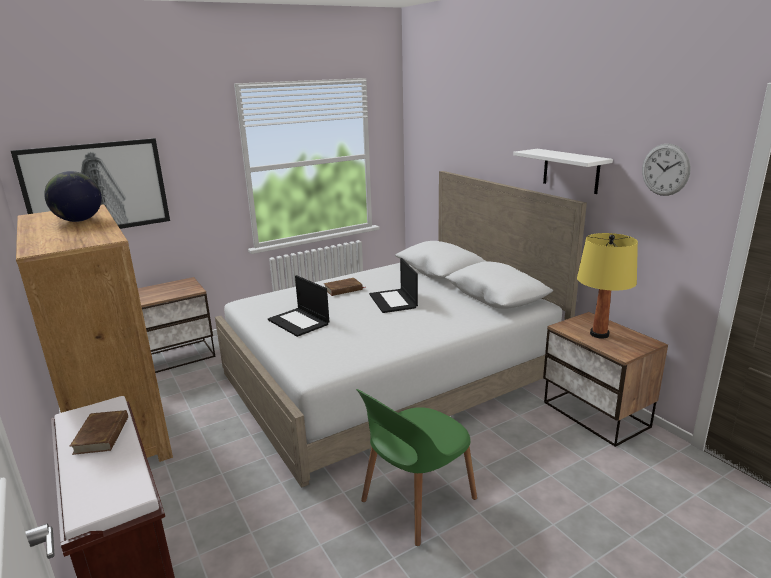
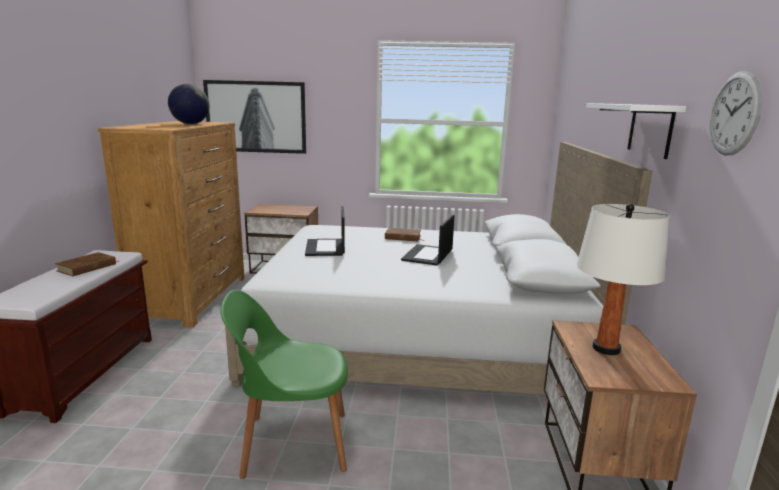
camera: 35 degrees right, 5 degrees down
yellow table lamp [577,233,638,339] -> white table lamp [577,204,669,355]

